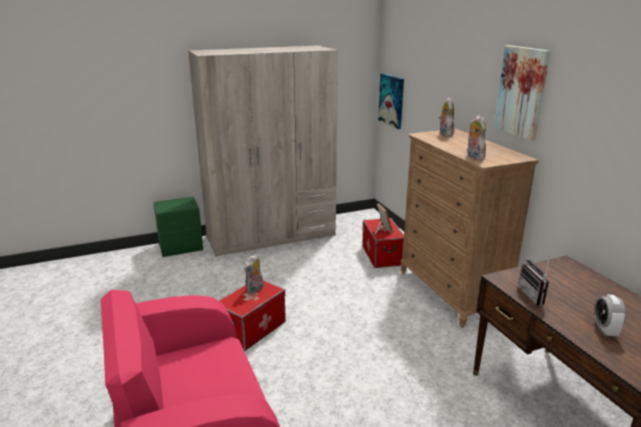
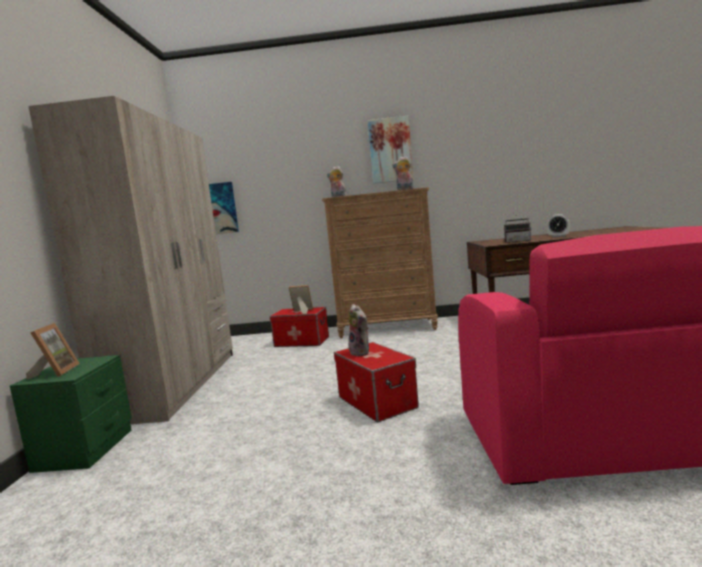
camera: 65 degrees left, 15 degrees down
none -> picture frame [26,323,80,380]

